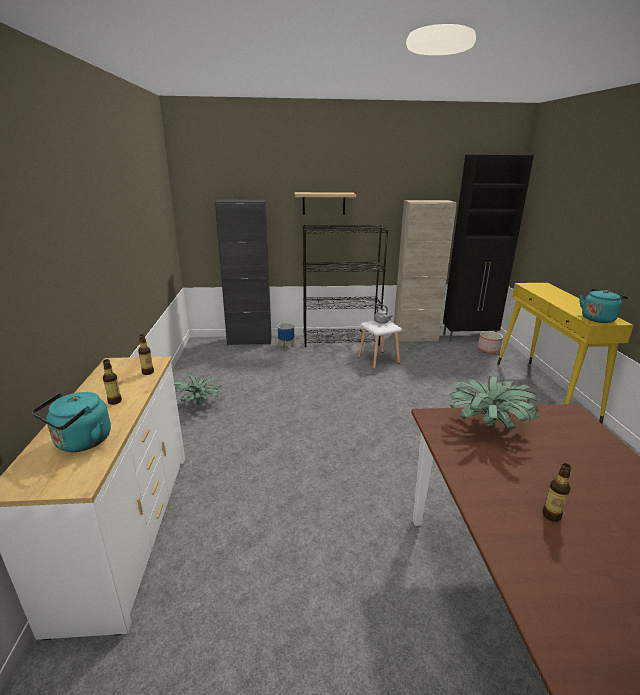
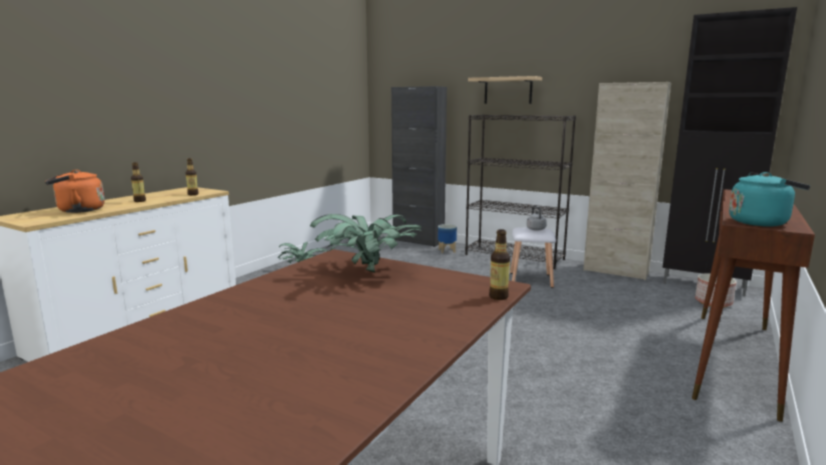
camera: 35 degrees right, 10 degrees down
turquoise kettle [32,392,111,452] -> orange kettle [45,170,105,213]
yellow console table [497,283,634,424] -> brown console table [692,189,815,422]
bottle [542,463,572,522] -> bottle moved to [489,229,510,300]

